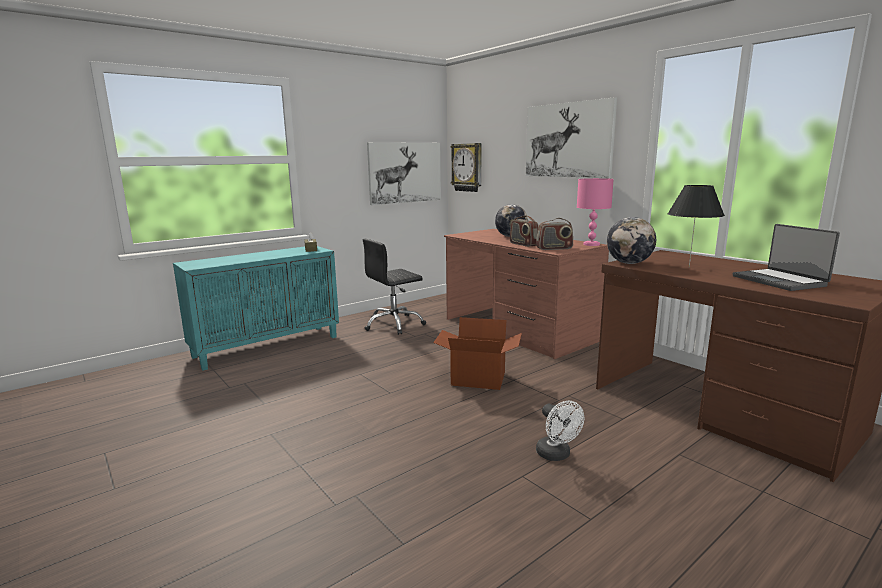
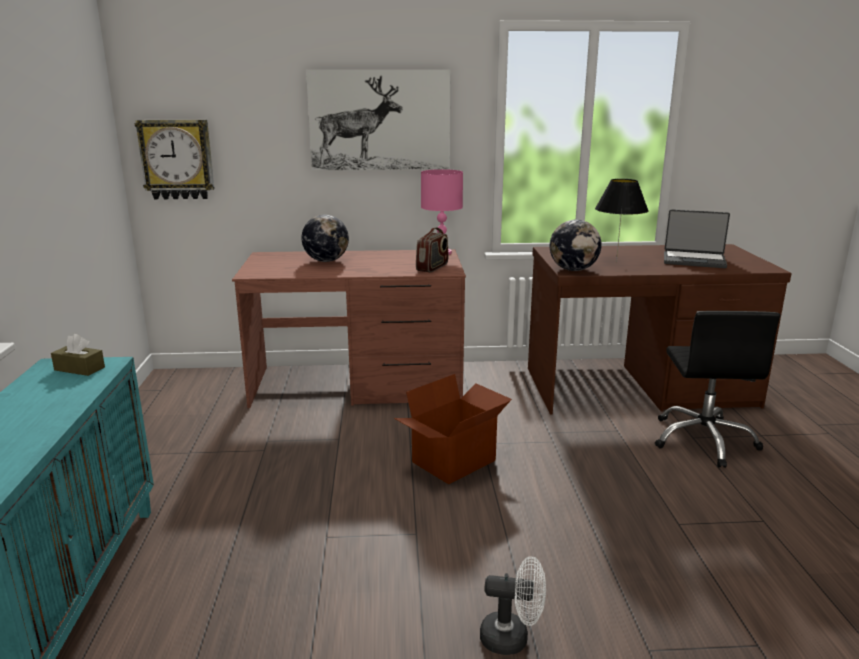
camera: 55 degrees left, 5 degrees up
black office chair [363,239,426,335] -> black office chair moved to [655,311,780,468]
picture [367,142,441,205] -> none
radio [510,215,539,247] -> none
white fan [536,401,584,461] -> white fan moved to [480,556,546,655]

